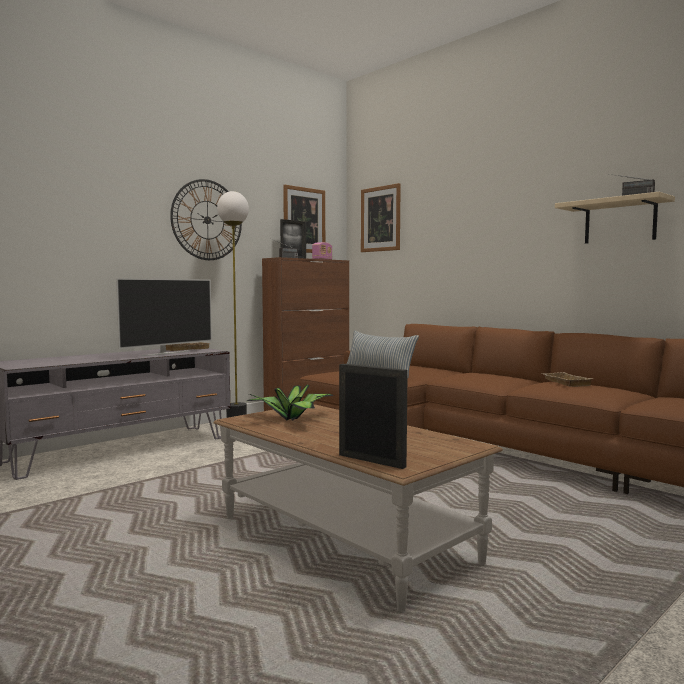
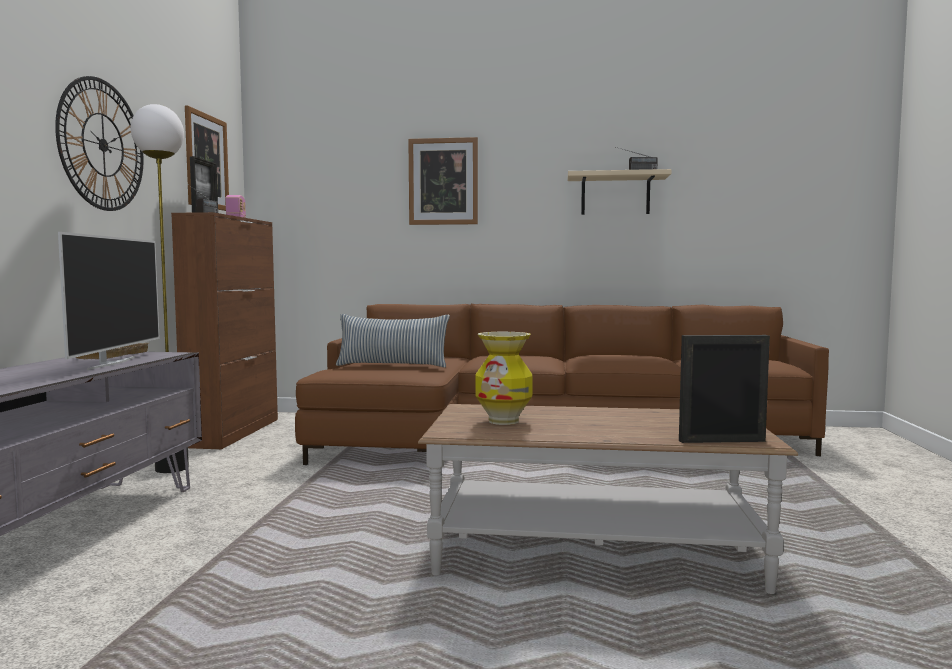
camera: 40 degrees left, 0 degrees up
potted plant [247,385,334,420] -> vase [475,332,533,425]
picture [361,183,401,252] -> picture moved to [408,137,478,225]
beige tray [542,372,593,387] -> none

